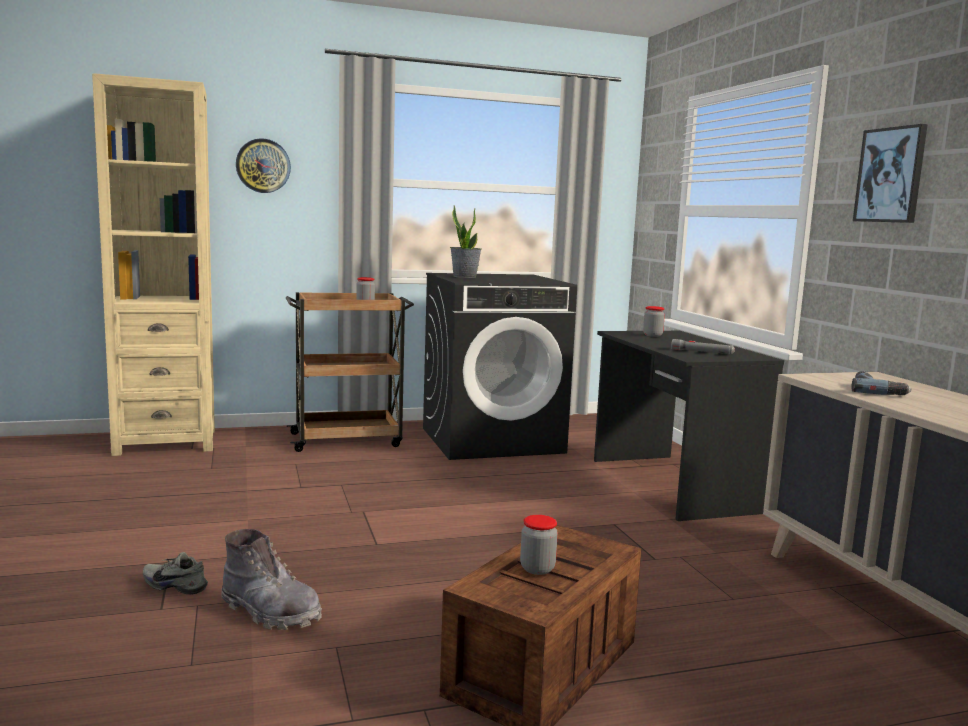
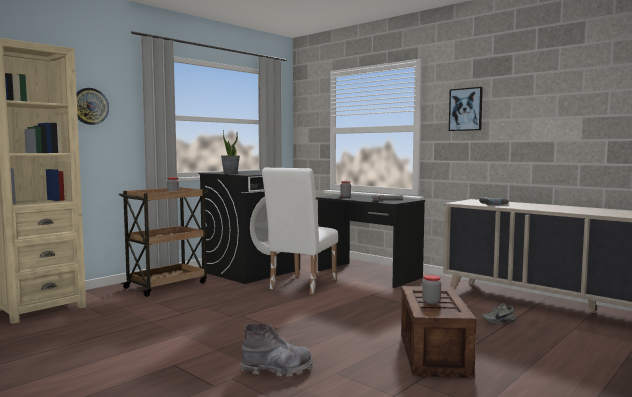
camera: 30 degrees left, 5 degrees down
grey shoe [143,552,208,595] -> grey shoe moved to [481,303,516,324]
none -> white chair [262,168,338,295]

